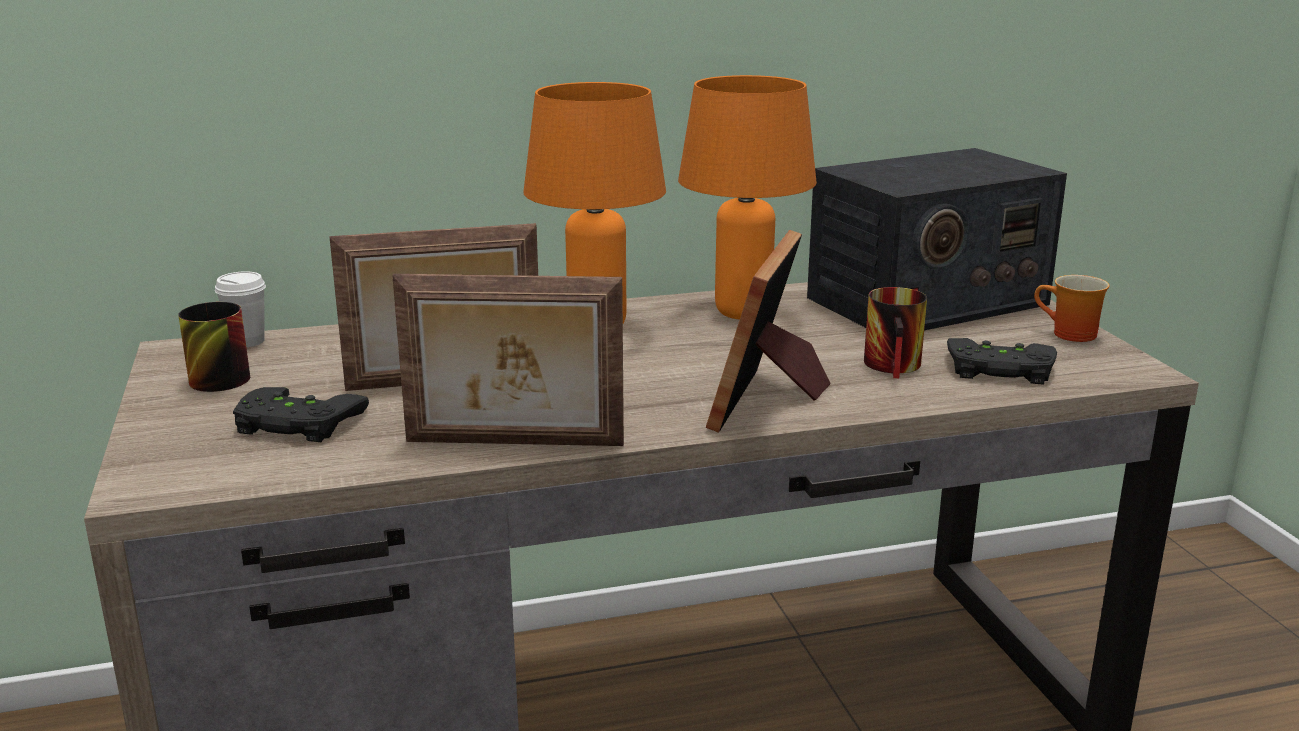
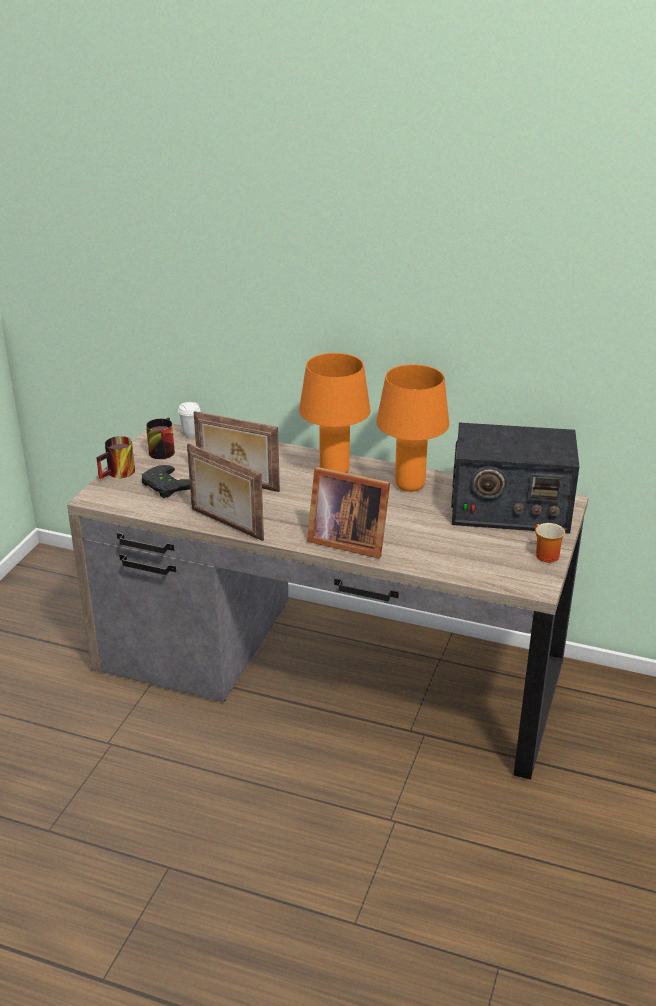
camera: 35 degrees right, 10 degrees up
picture frame [706,230,831,433] -> picture frame turned 120 degrees counterclockwise [307,467,390,559]
mug [864,287,927,378] -> mug moved to [96,436,135,479]
black game controller [947,338,1057,385] -> none

